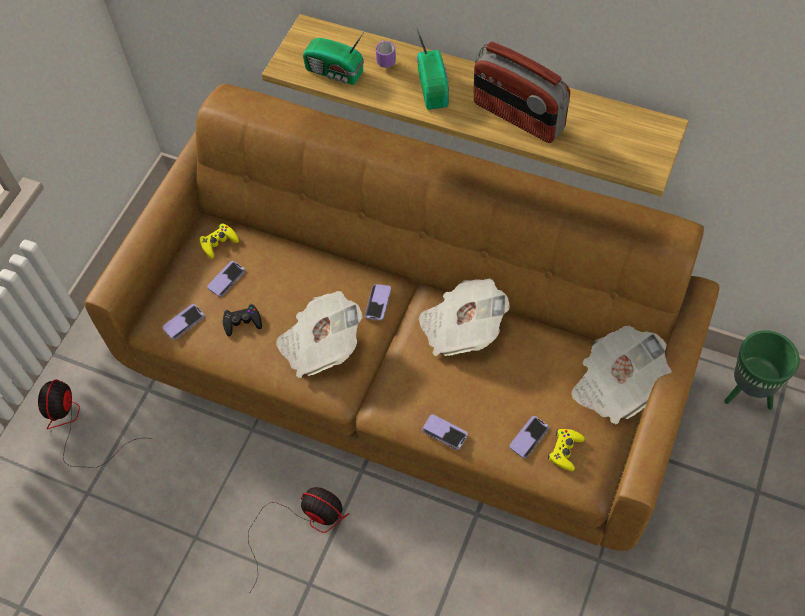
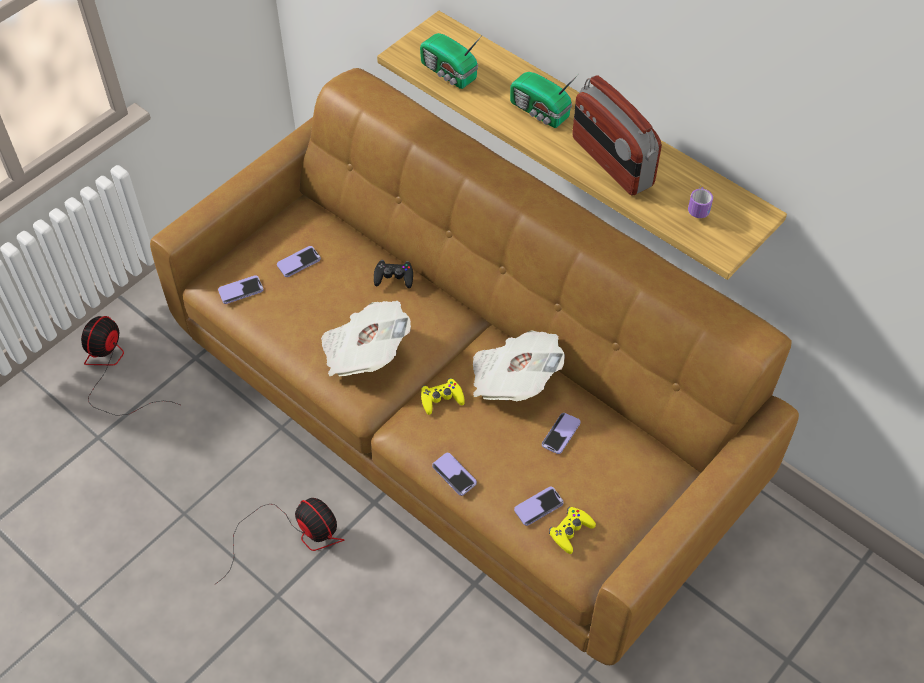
camera: 15 degrees right, 5 degrees down
yellow game controller [199,223,239,258] -> yellow game controller moved to [421,378,465,415]
black game controller [223,304,262,337] -> black game controller moved to [374,260,413,288]
phone [365,284,391,321] -> phone moved to [542,413,581,454]
mug [376,40,396,68] -> mug moved to [688,187,713,218]
radio [415,24,449,110] -> radio turned 120 degrees clockwise [510,72,579,128]
newspaper [571,326,671,424] -> none
green planter [724,330,800,410] -> none

